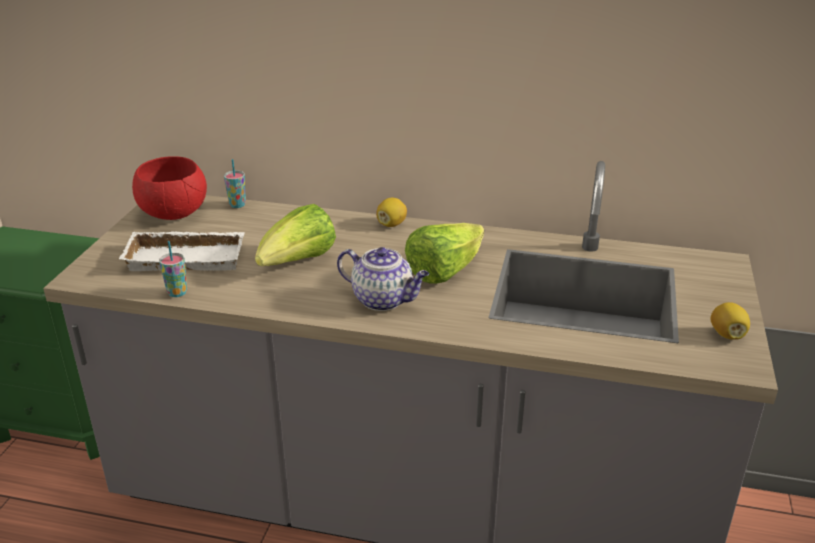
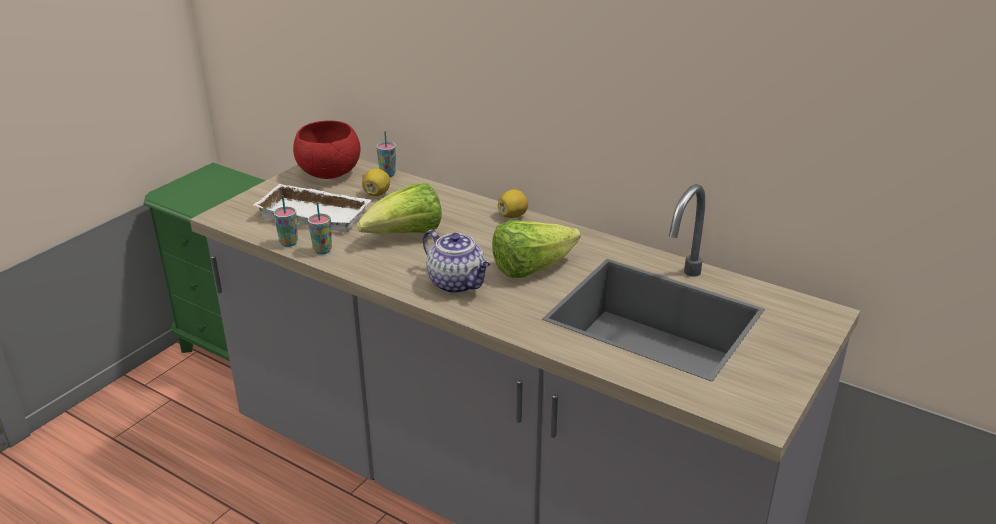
camera: 20 degrees right, 0 degrees up
lemon [710,302,750,340] -> lemon moved to [362,168,390,196]
none -> cup [308,202,332,254]

